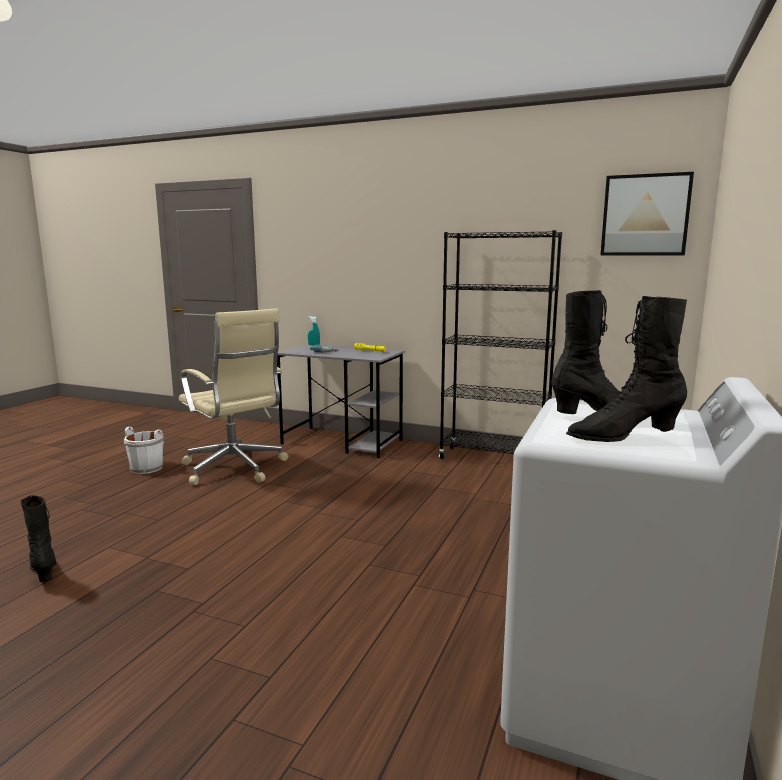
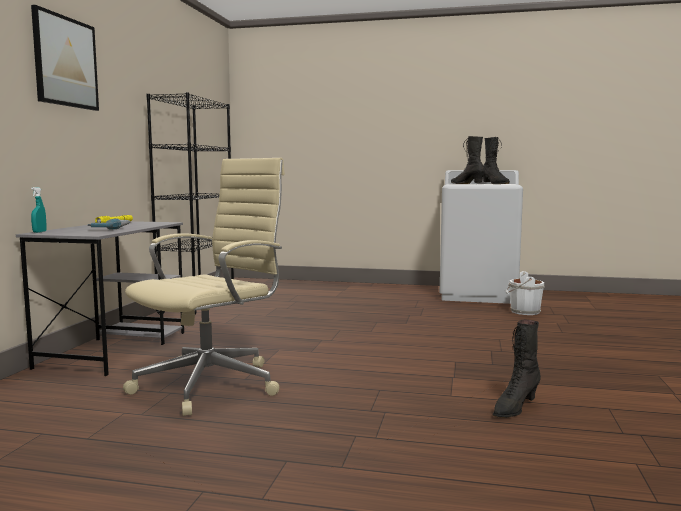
camera: 100 degrees left, 5 degrees down
white bucket [124,427,168,474] -> white bucket moved to [506,271,545,315]
picture [600,172,694,256] -> picture moved to [31,5,99,111]

